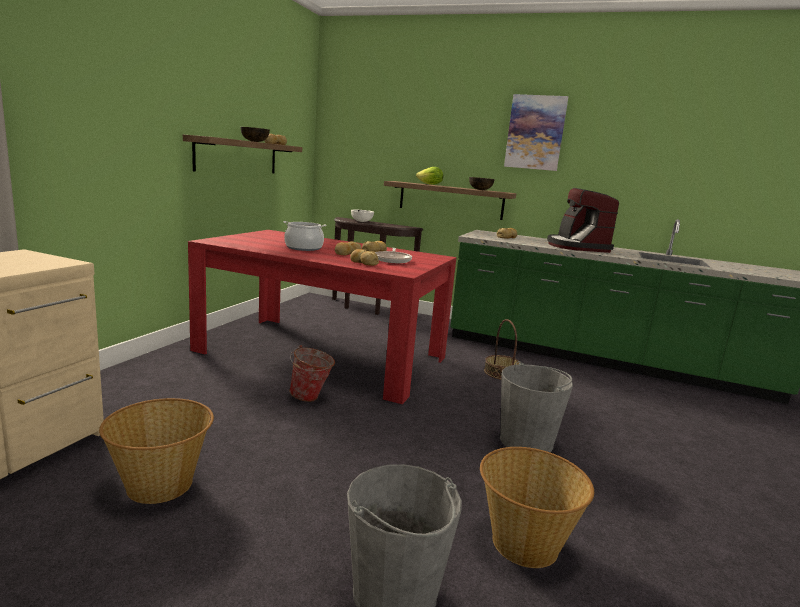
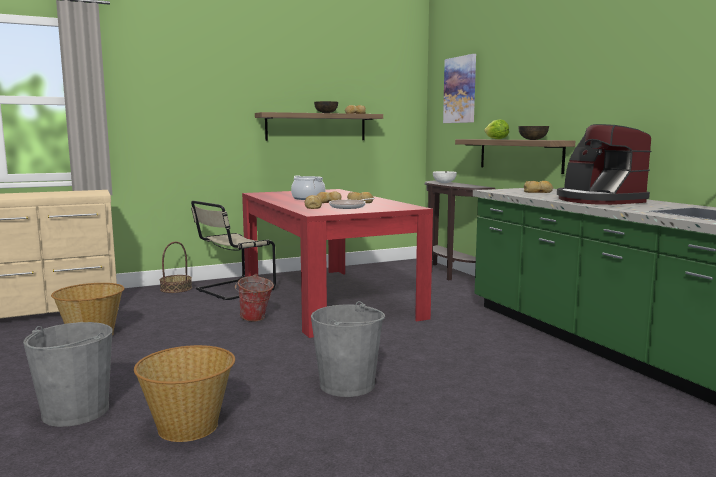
camera: 45 degrees right, 5 degrees down
basket [484,319,520,380] -> basket moved to [160,241,192,293]
picture [504,94,568,171] -> picture moved to [443,54,476,123]
coffee machine [547,188,619,253] -> coffee machine turned 60 degrees counterclockwise [557,124,652,205]
none -> beige chair [191,201,276,300]

